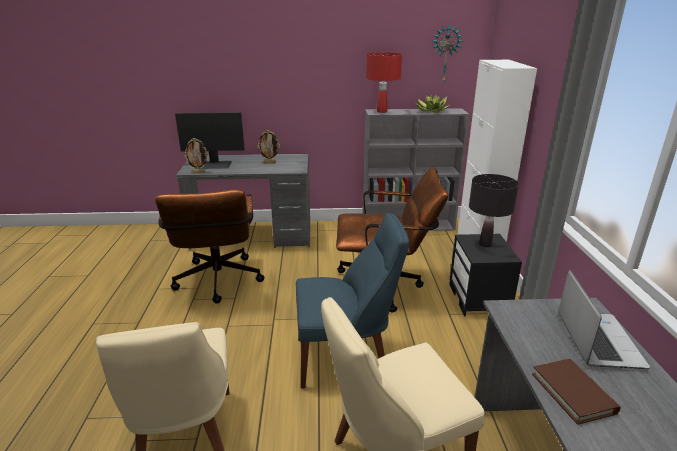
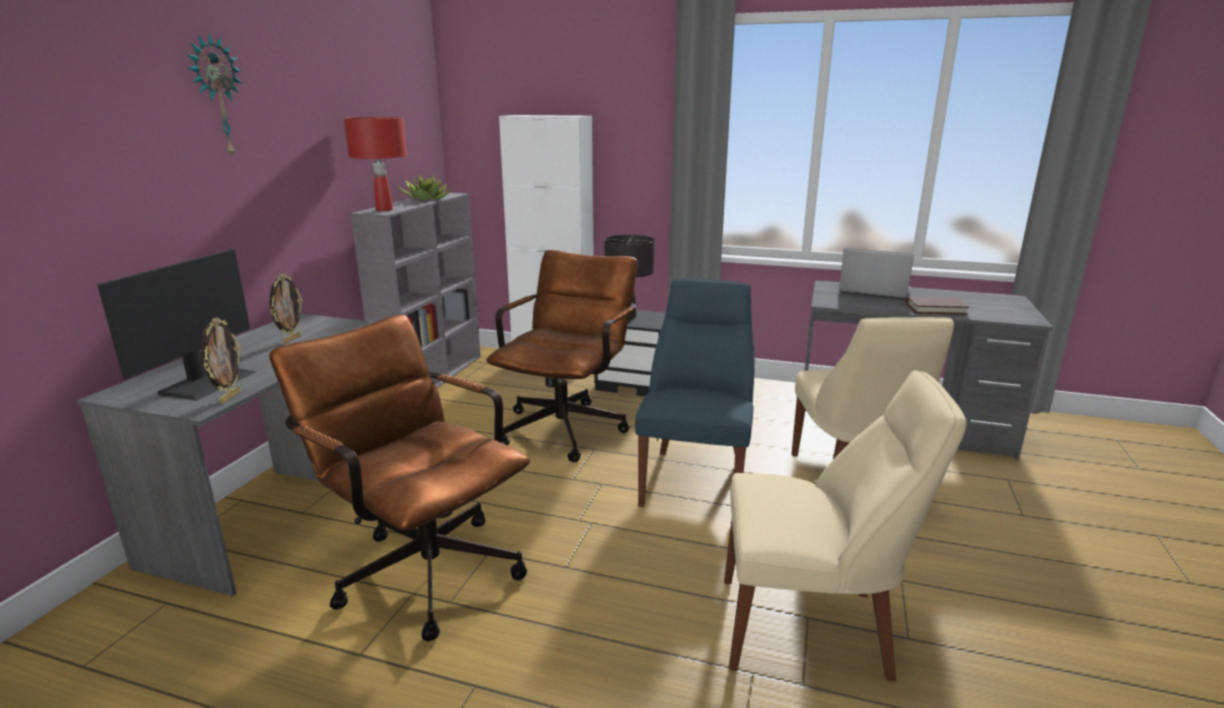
camera: 70 degrees left, 5 degrees down
brown office chair [155,189,264,303] -> brown office chair turned 150 degrees counterclockwise [269,314,530,642]
wall clock [432,25,463,84] -> wall clock moved to [187,33,242,158]

